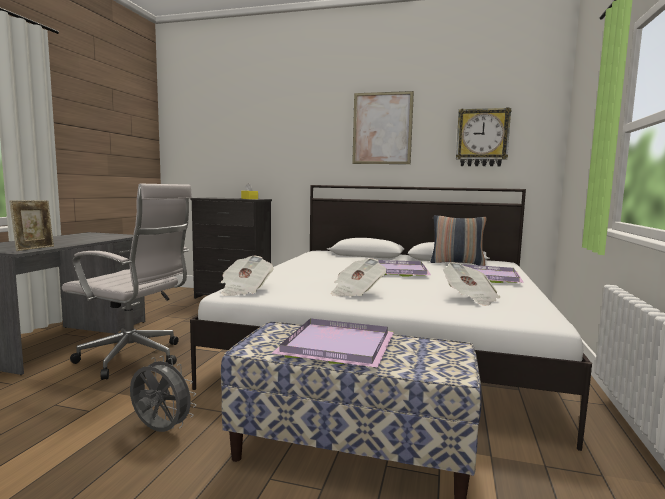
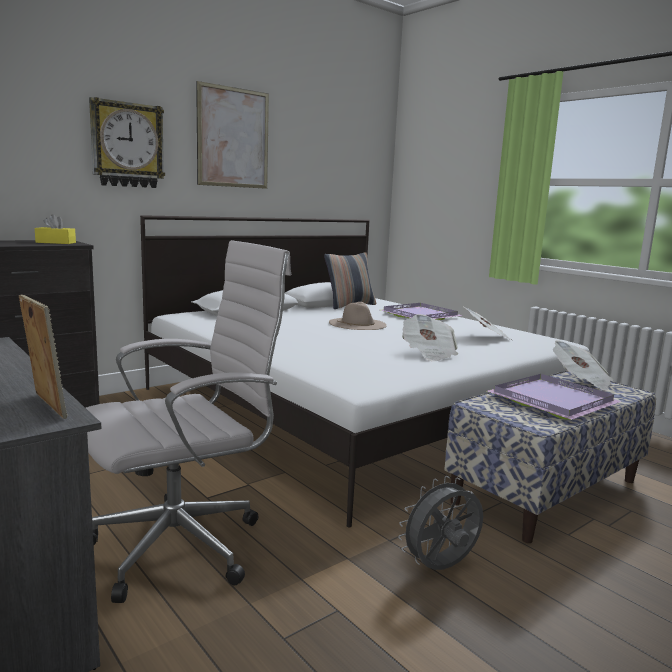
camera: 55 degrees left, 5 degrees up
newspaper [221,256,274,296] -> newspaper moved to [553,340,613,391]
purple tray [378,260,431,277] -> beige hat [329,302,386,330]
wall clock [456,107,511,166] -> wall clock moved to [89,97,165,188]

